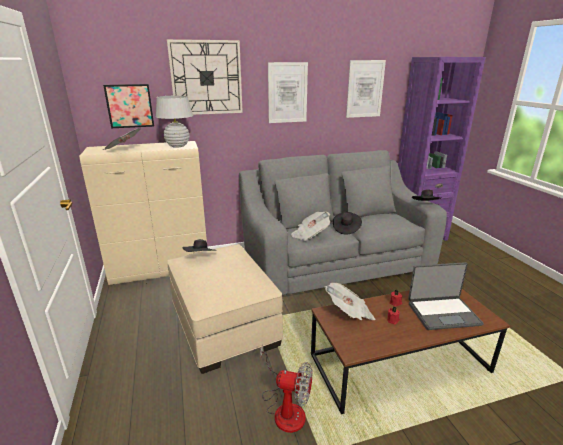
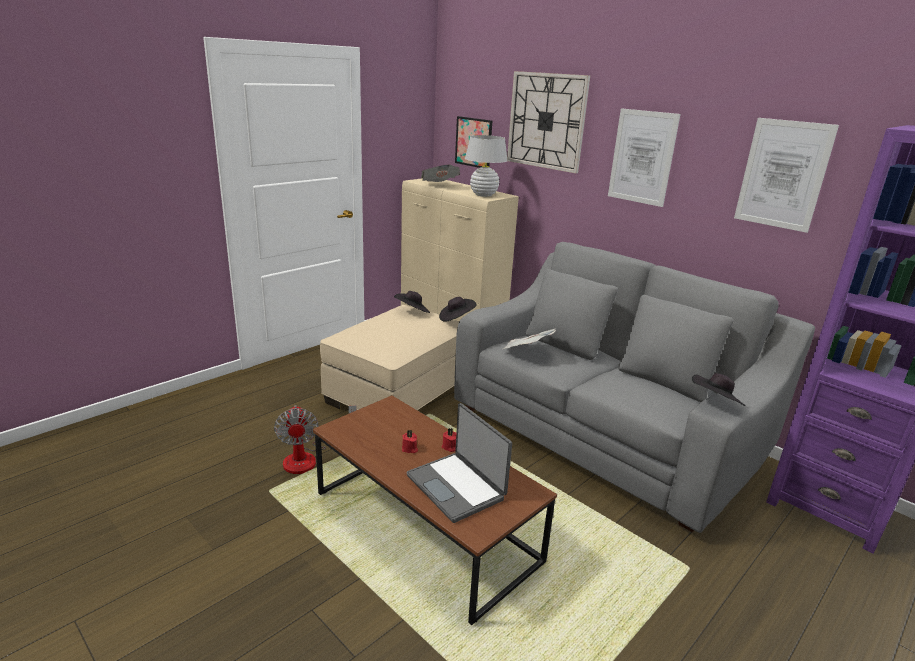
camera: 60 degrees right, 0 degrees up
newspaper [324,283,375,320] -> none
black hat [333,212,362,234] -> black hat moved to [439,297,477,321]

